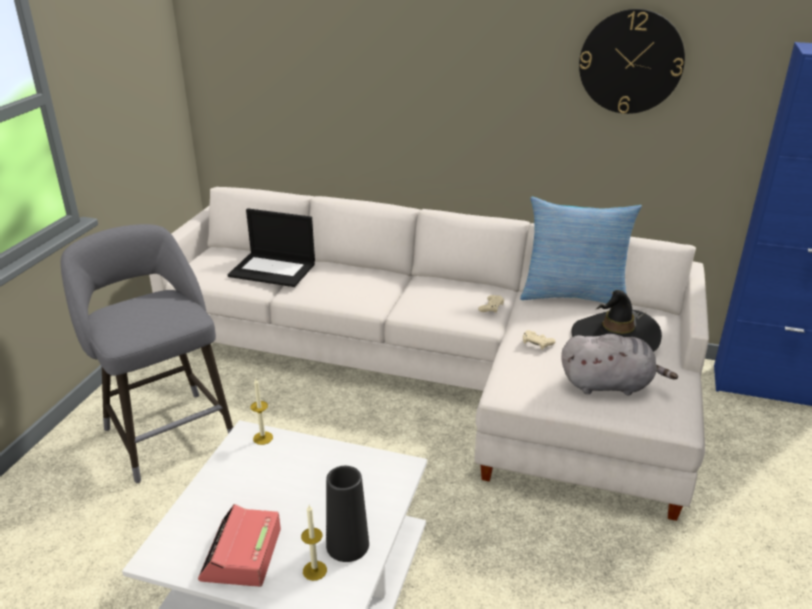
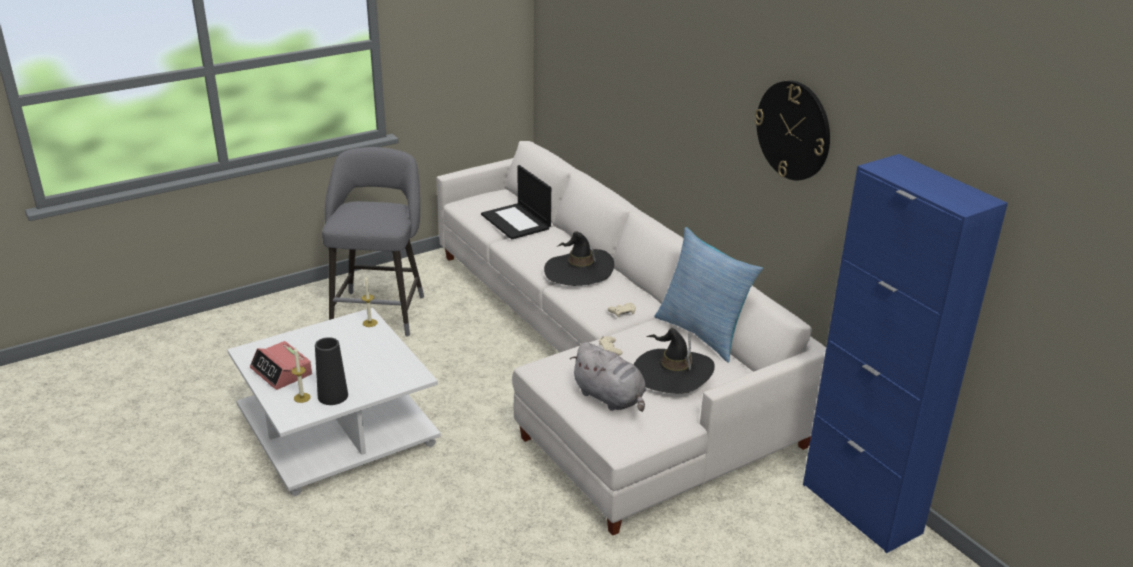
camera: 40 degrees right, 0 degrees up
alarm clock [198,504,281,587] -> alarm clock turned 90 degrees counterclockwise [250,341,312,390]
none -> black hat [544,232,614,286]

